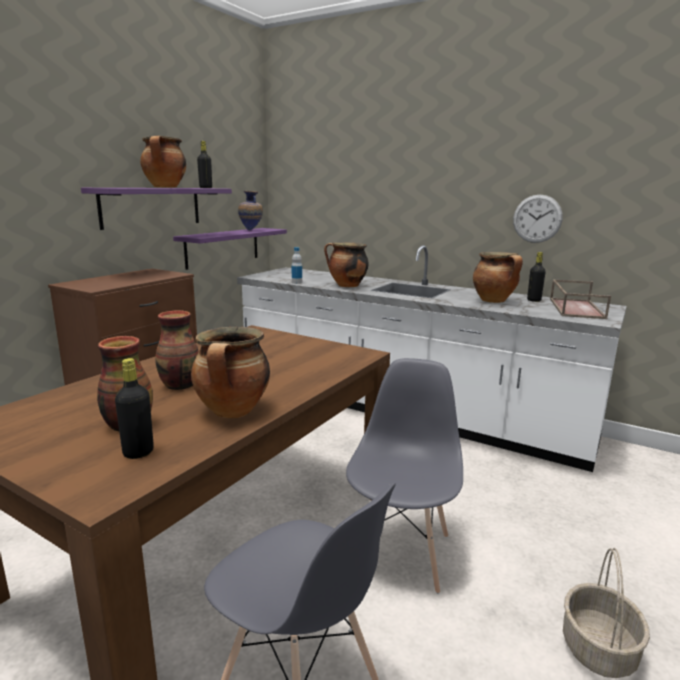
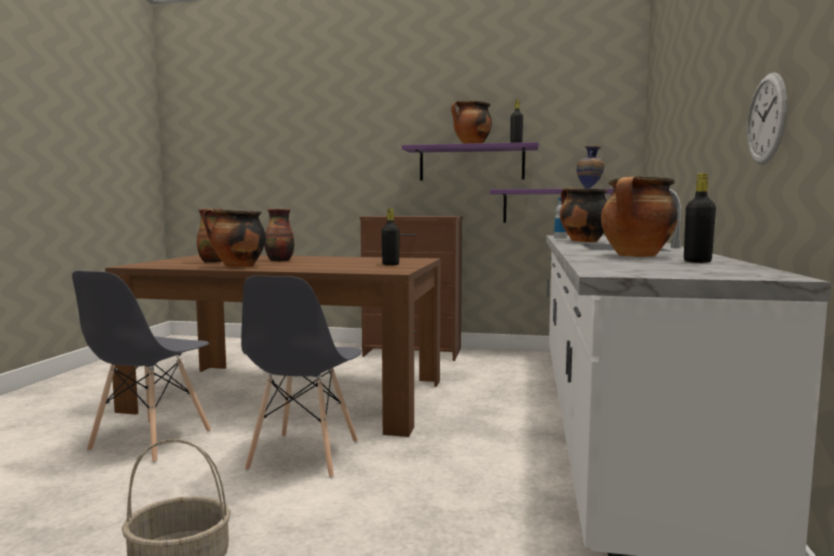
camera: 70 degrees right, 10 degrees down
black bottle [115,358,154,459] -> black bottle moved to [382,209,400,266]
grey chair [346,358,463,594] -> grey chair turned 105 degrees clockwise [241,276,362,478]
brown tray [550,280,611,319] -> none

